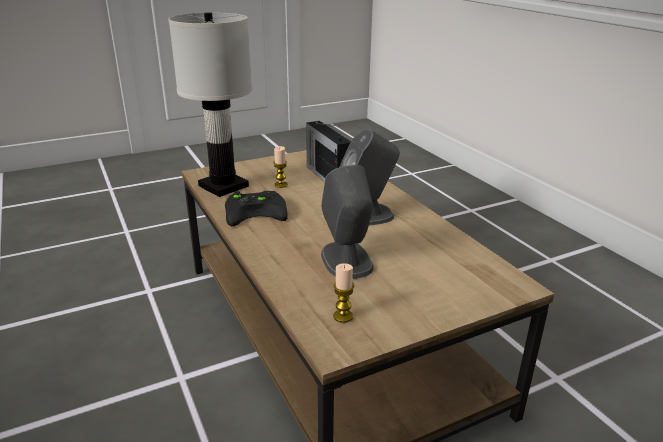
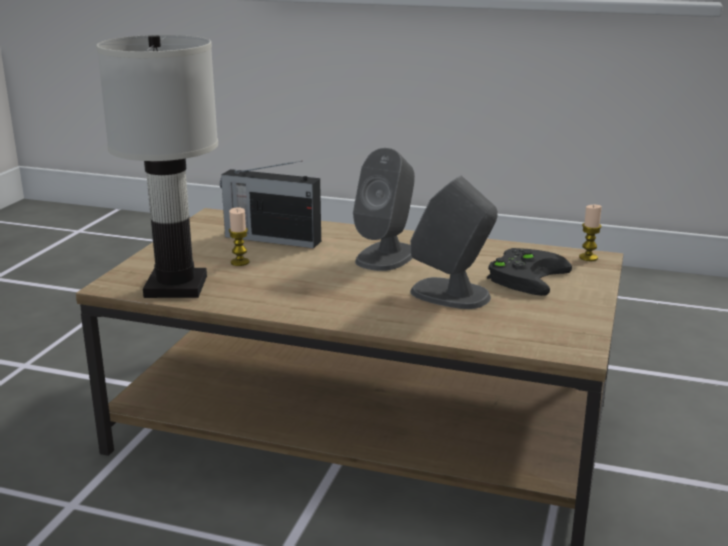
camera: 45 degrees left, 5 degrees down
black game controller [225,191,288,226] -> black game controller moved to [487,248,572,296]
candle [333,263,354,323] -> candle moved to [579,205,602,261]

